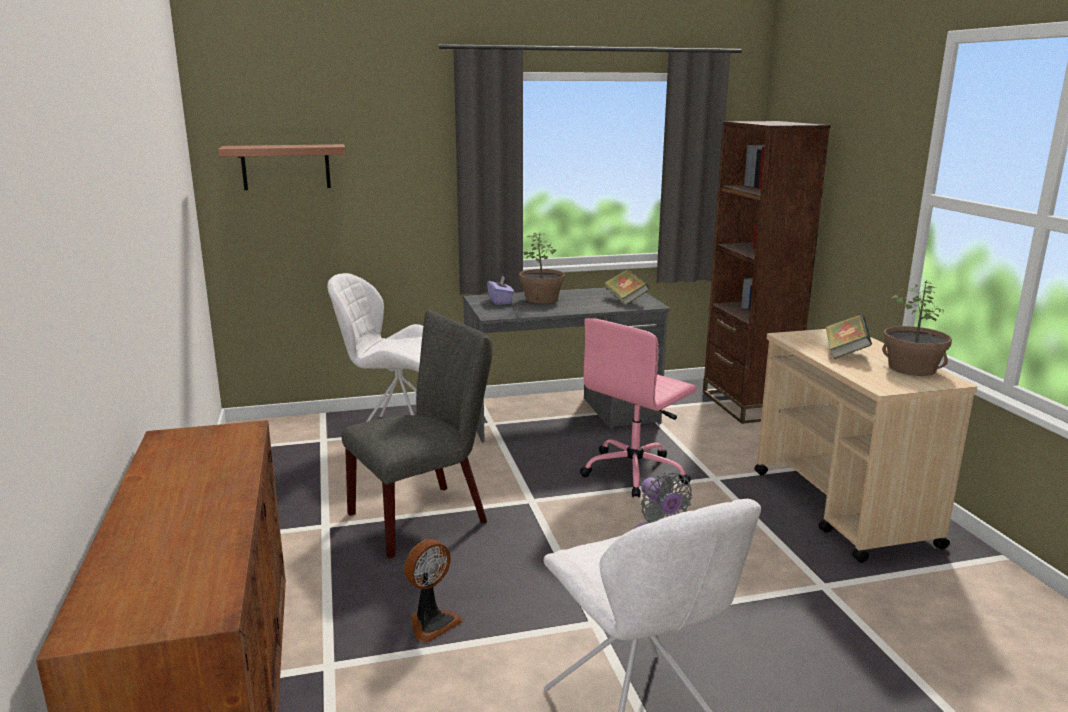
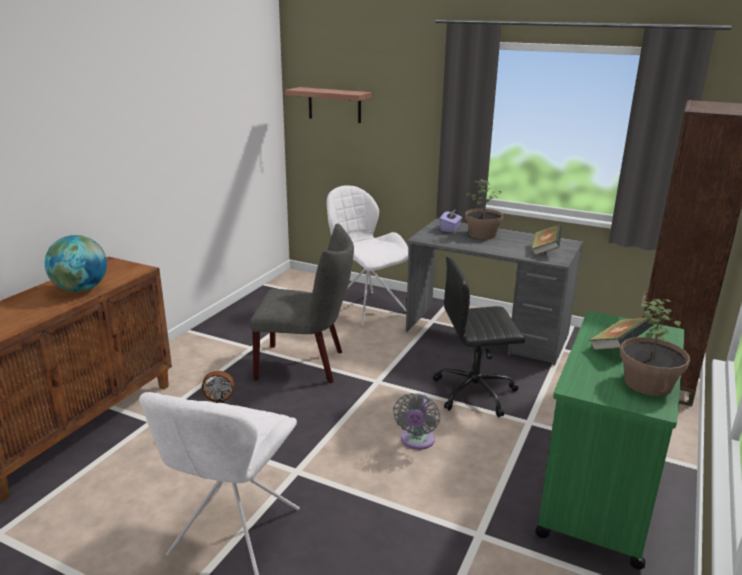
camera: 40 degrees right, 5 degrees up
pink office chair [579,318,696,498] -> black office chair [433,257,525,417]
beige cart [754,329,978,563] -> green cart [535,311,685,570]
none -> globe [45,235,107,292]

